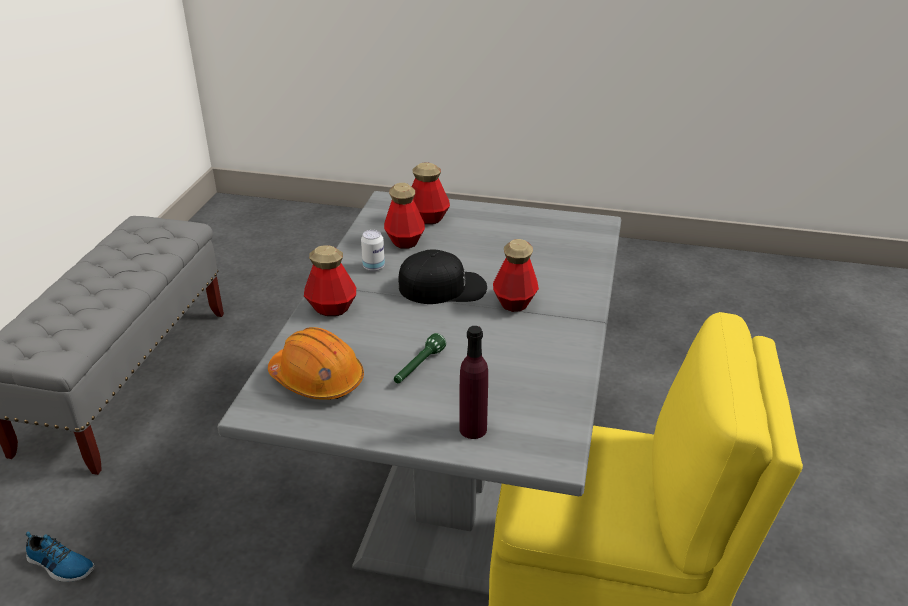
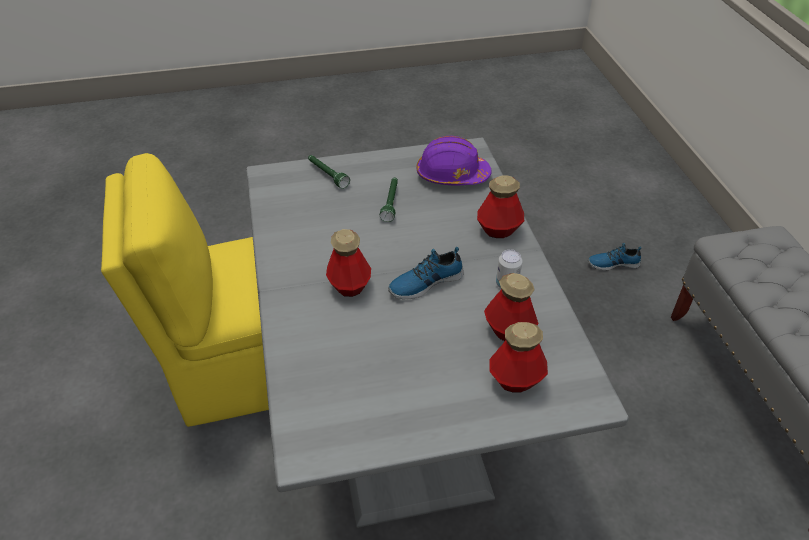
camera: 155 degrees right, 10 degrees up
orange hard hat [268,327,364,400] -> purple hard hat [417,136,492,185]
black cap [398,249,487,304] -> shoe [388,247,464,299]
purple bottle [459,326,488,439] -> green flashlight [308,155,350,189]

